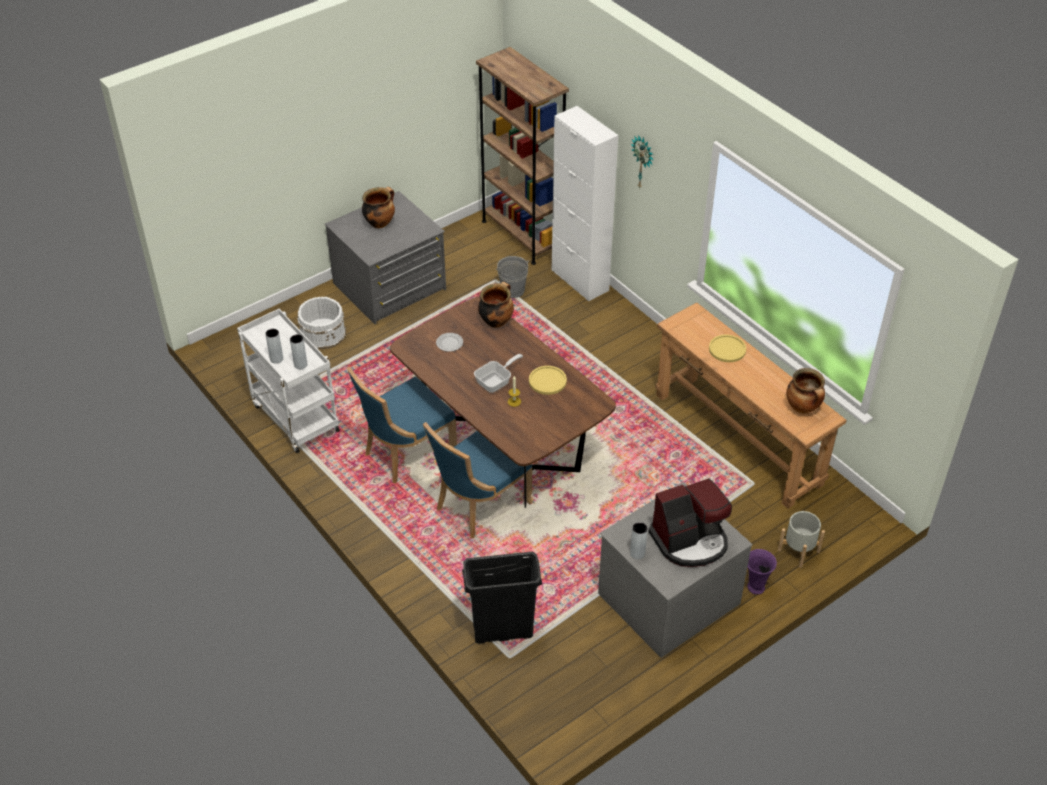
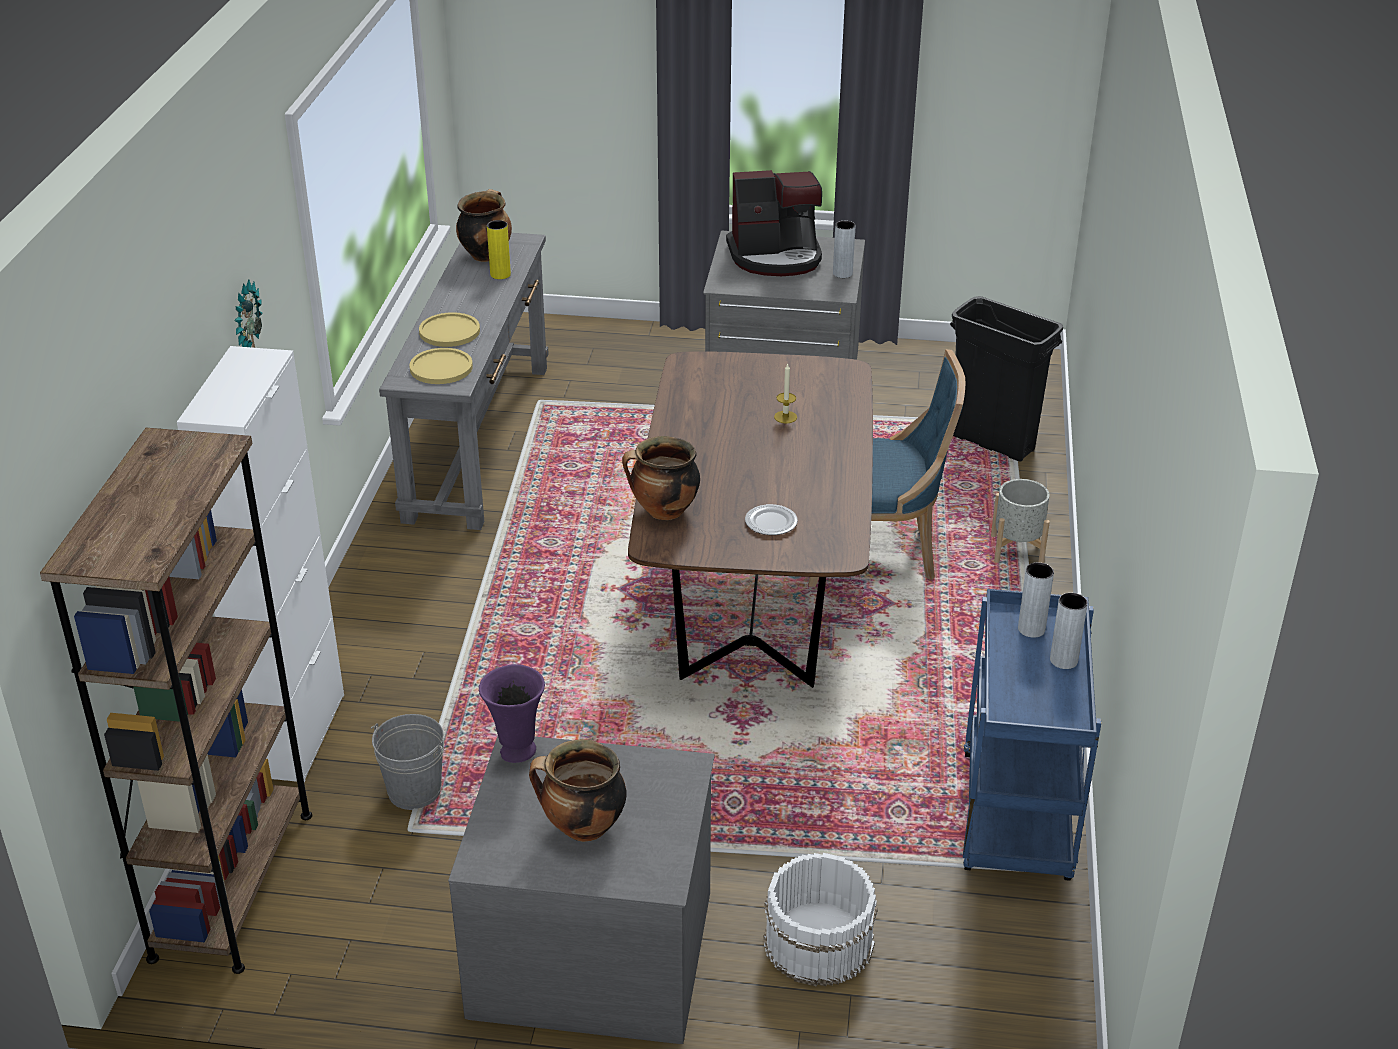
camera: 135 degrees left, 10 degrees down
white cart [237,309,340,453] -> blue cart [963,589,1101,881]
blue chair [347,367,457,483] -> none
frying pan [474,354,523,393] -> none
yellow plate [529,366,567,395] -> yellow plate moved to [409,348,473,384]
coffee machine [649,478,732,567] -> coffee machine turned 150 degrees clockwise [726,170,822,276]
brown console table [655,302,847,509] -> grey console table [379,233,549,530]
purple vase [747,549,777,594] -> purple vase moved to [479,664,545,763]
grey planter [778,511,825,568] -> grey planter moved to [991,479,1050,563]
none -> yellow vase [487,220,511,279]

